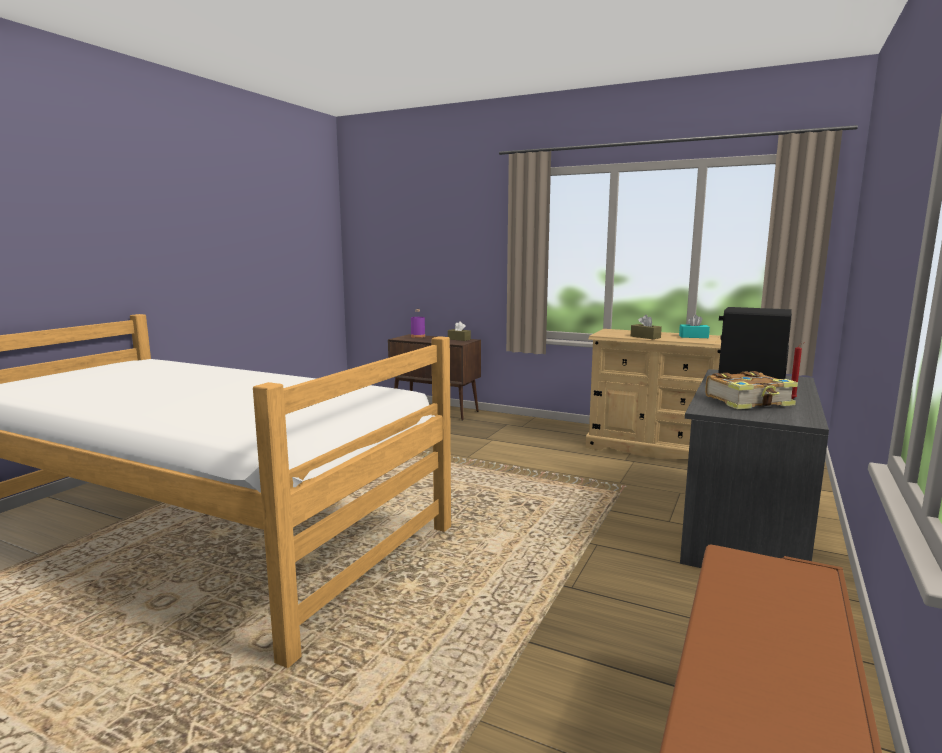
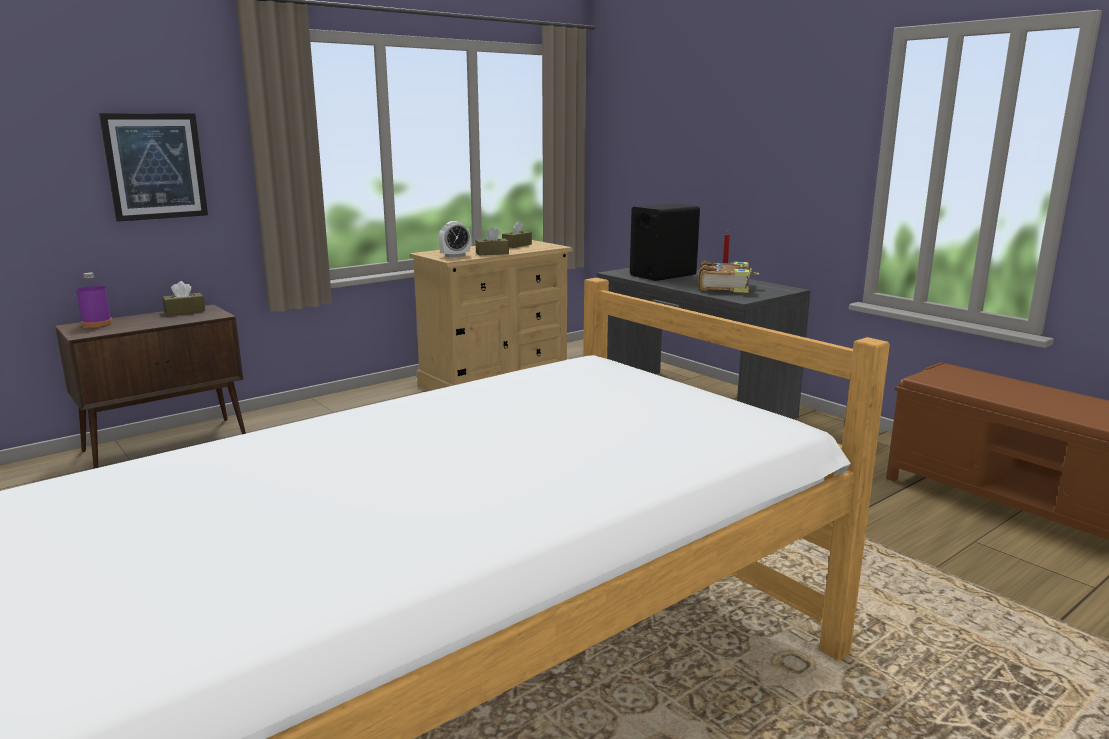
camera: 65 degrees left, 5 degrees up
turquoise tissue box [679,315,710,338] -> brown tissue box [502,221,532,248]
none -> picture [99,113,208,222]
none -> alarm clock [439,221,471,257]

